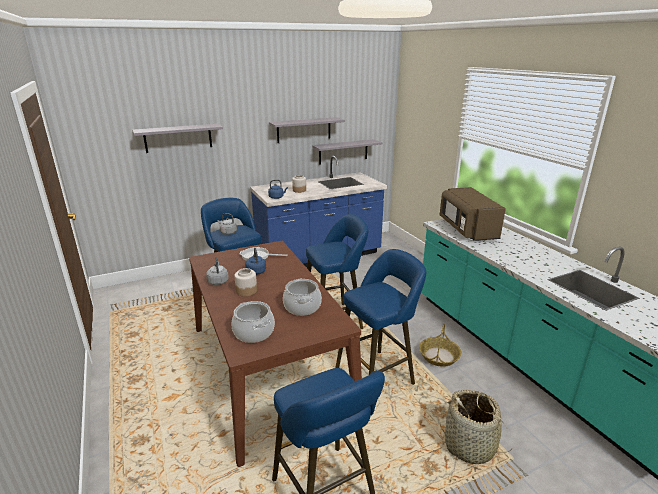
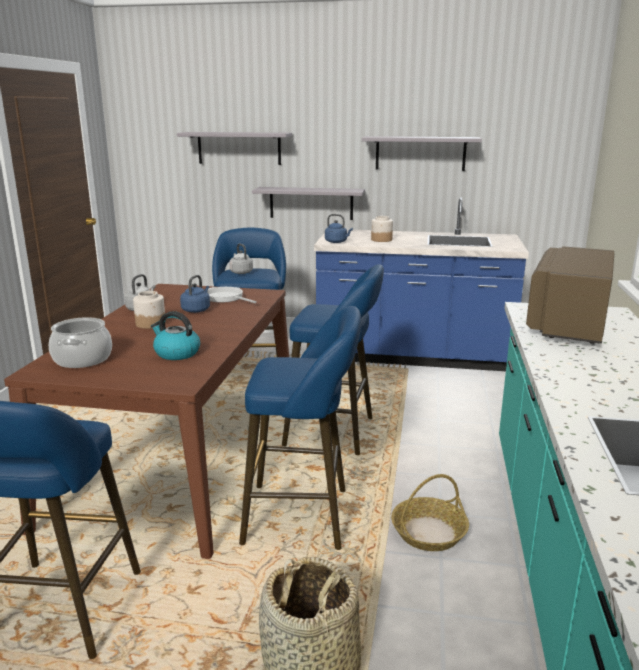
camera: 35 degrees right, 5 degrees down
cooking pot [283,279,322,316] -> kettle [151,311,200,360]
grey shelf [312,139,382,165] -> grey shelf moved to [252,187,365,220]

